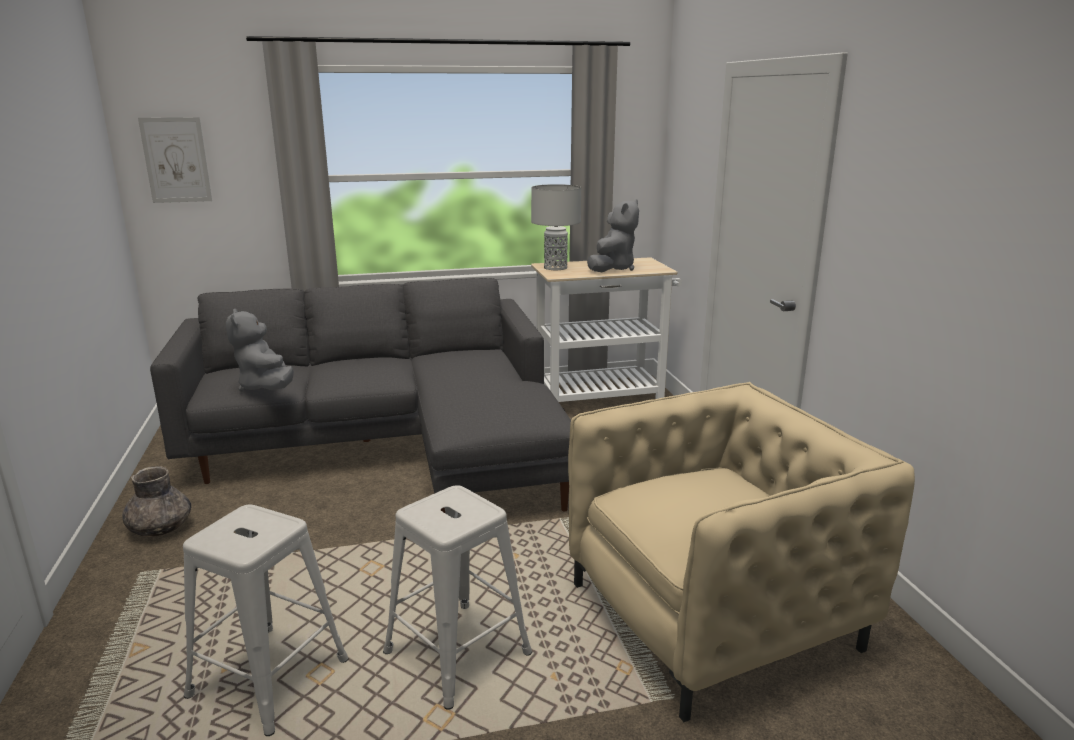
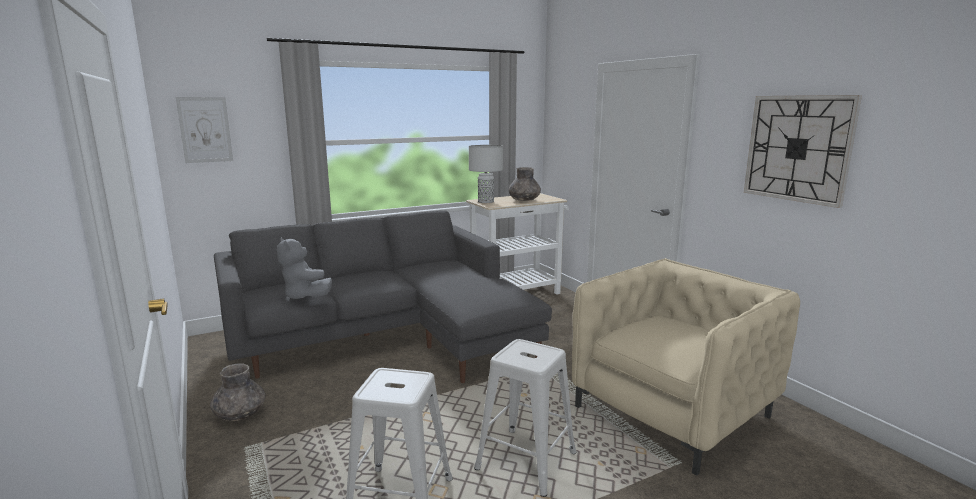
camera: 15 degrees left, 5 degrees down
grey plush toy [587,199,639,272] -> grey vase [508,167,541,201]
none -> wall clock [744,95,862,208]

